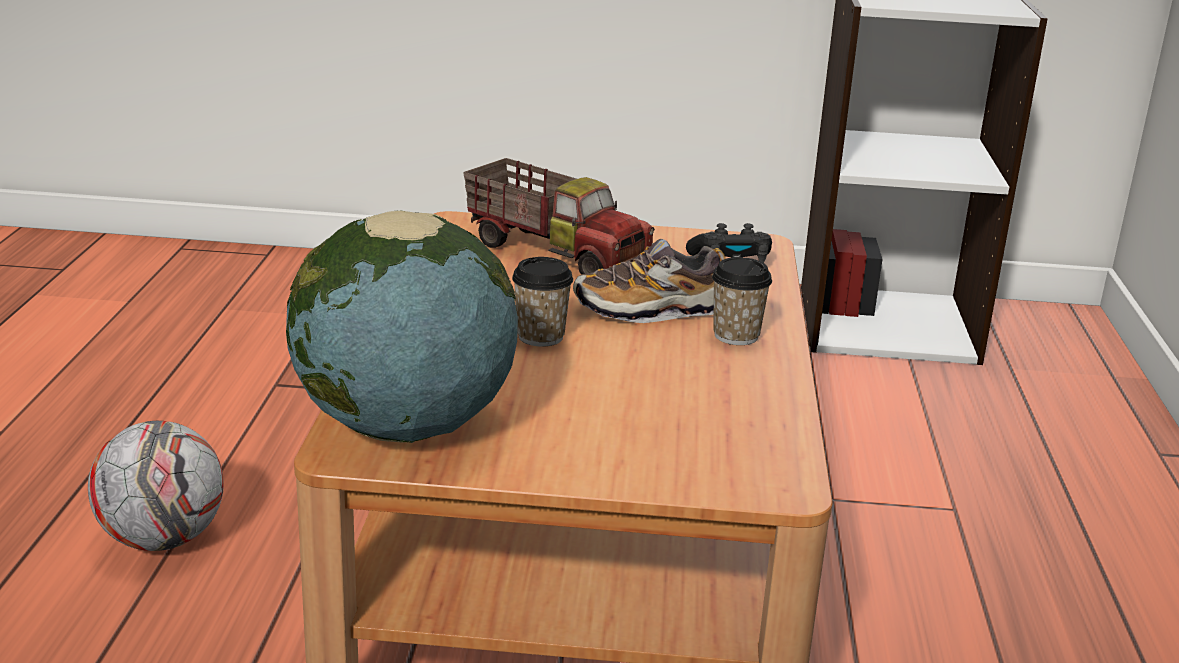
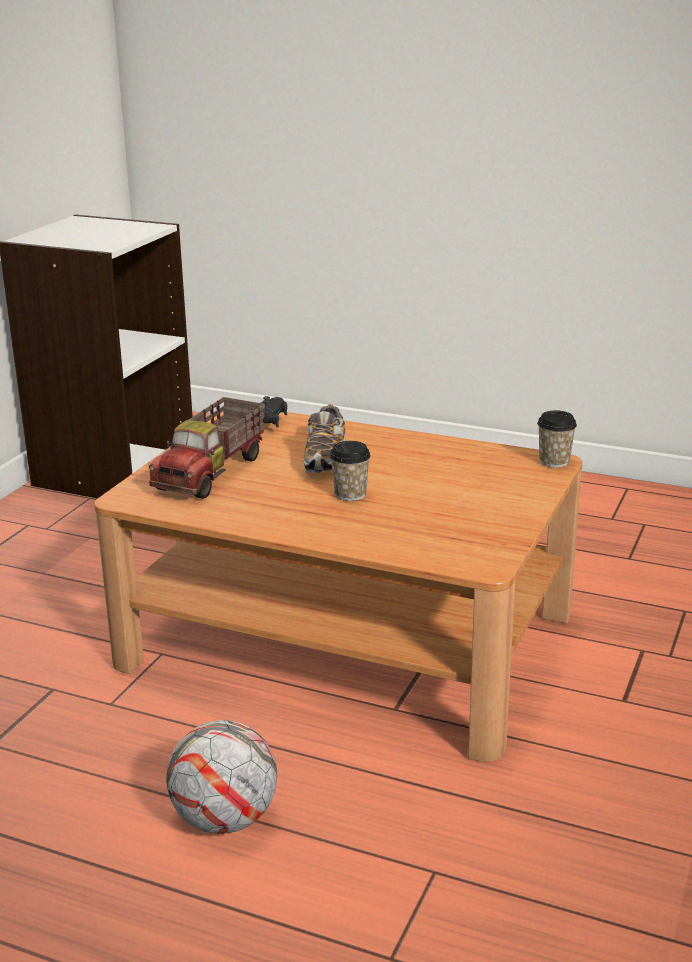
camera: 70 degrees left, 0 degrees up
globe [286,210,518,443] -> none
toy truck [463,158,655,275] -> toy truck turned 150 degrees clockwise [149,397,265,499]
cup [712,257,772,345] -> cup moved to [537,410,577,467]

